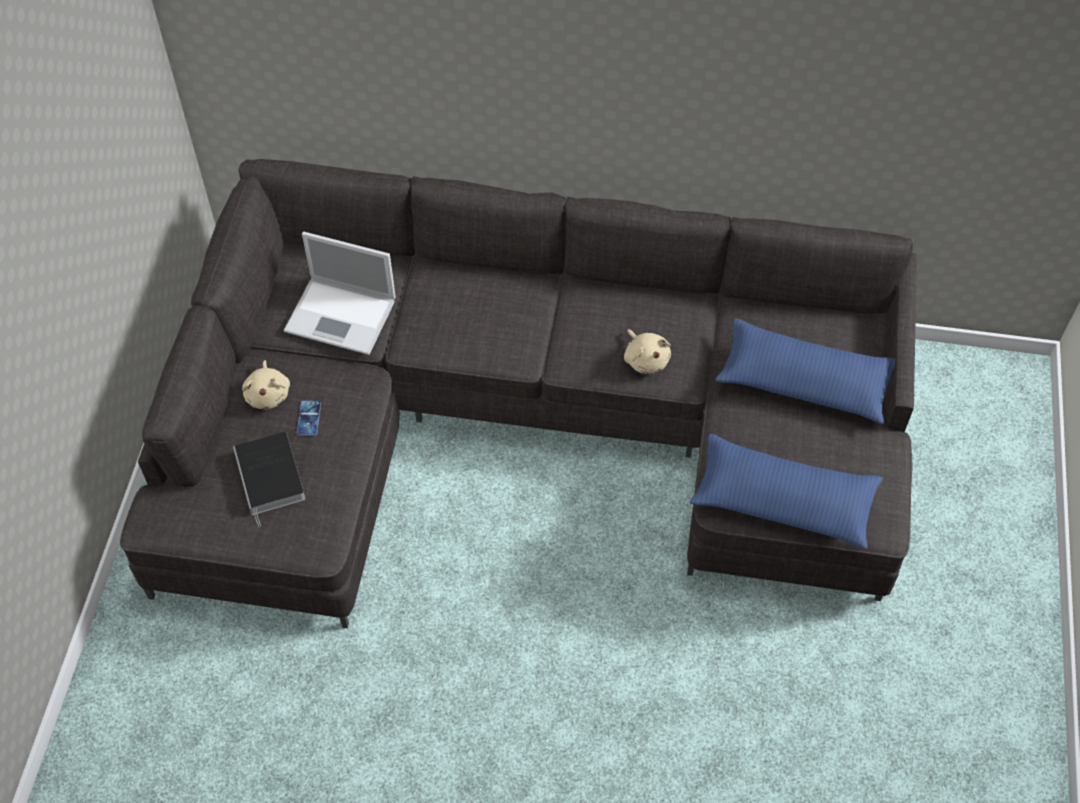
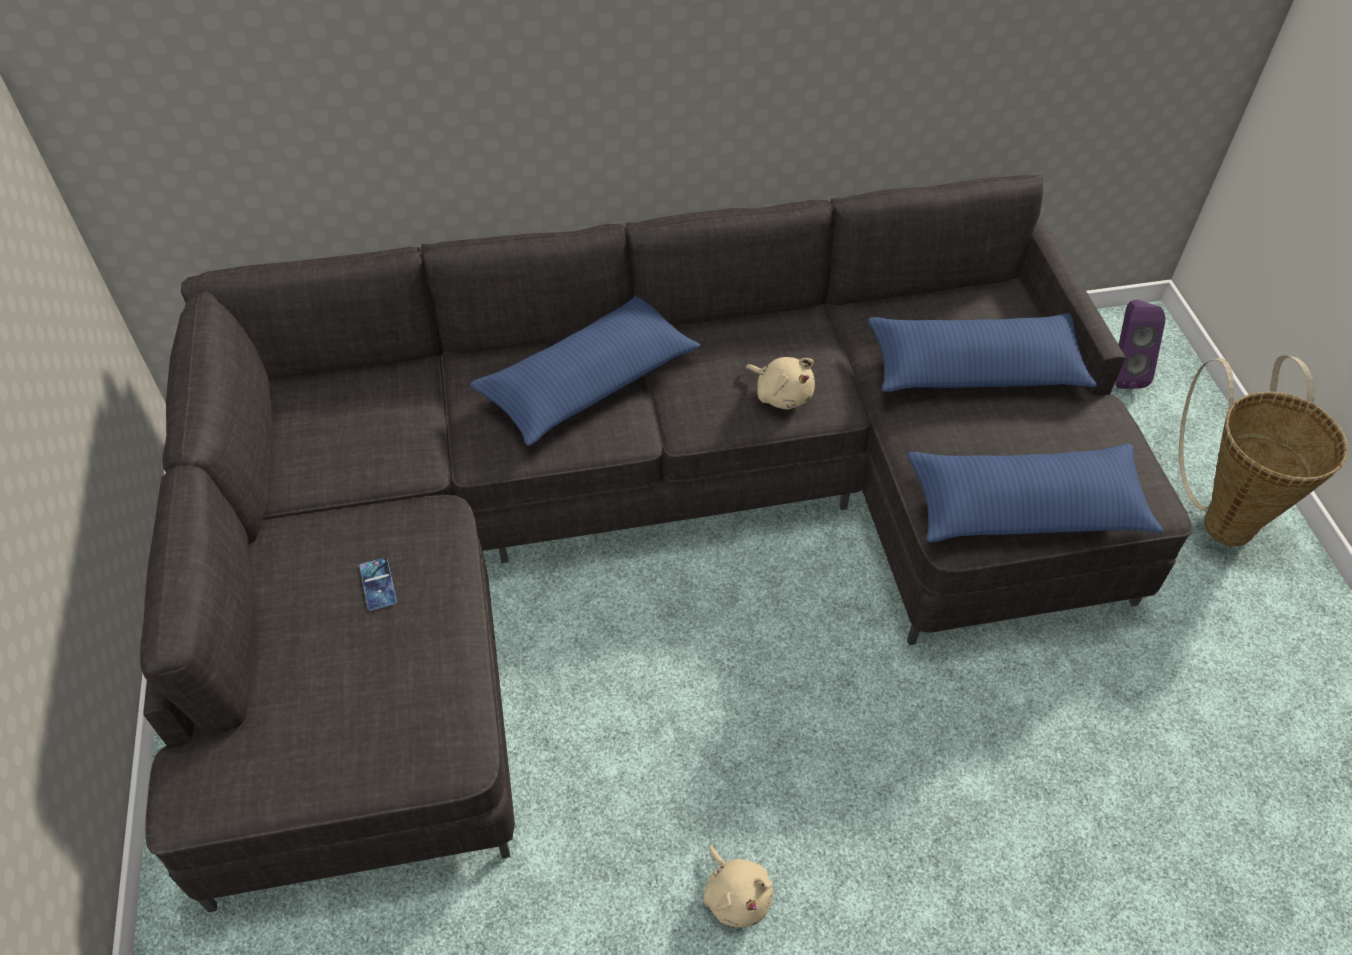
camera: 20 degrees left, 5 degrees down
book [233,432,305,526] -> none
beige plush toy [242,360,290,409] -> beige plush toy moved to [704,846,773,928]
laptop [284,232,396,355] -> none
none -> blue pillow [470,295,701,446]
none -> purple speaker [1115,300,1165,389]
none -> basket [1179,355,1348,546]

